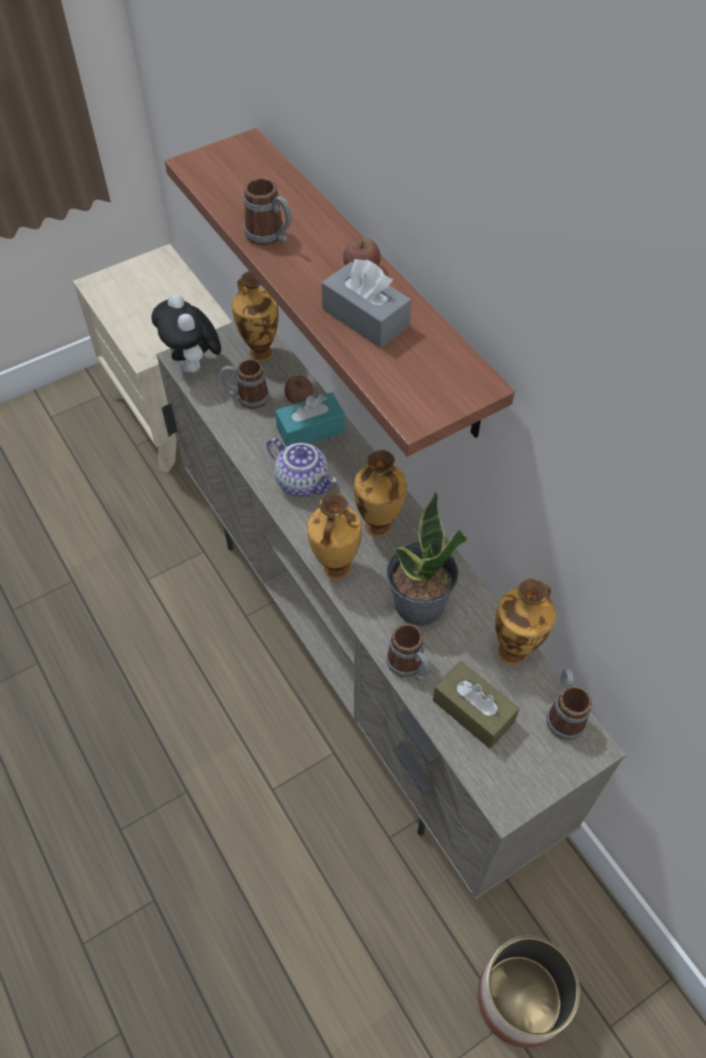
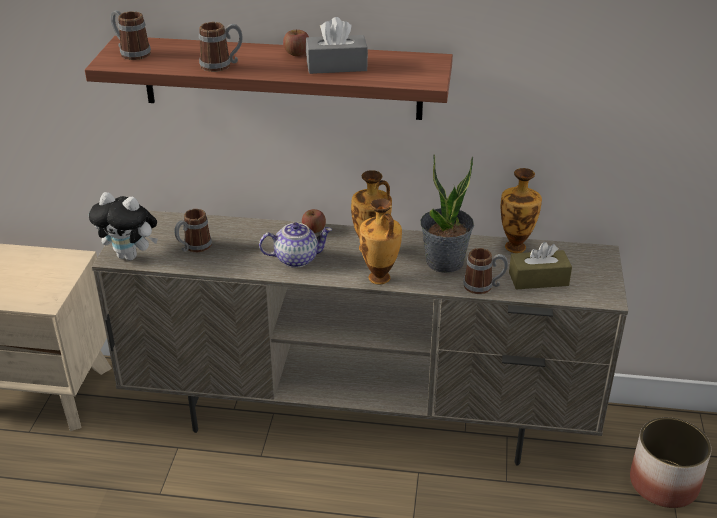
camera: 50 degrees left, 20 degrees down
vase [232,271,279,362] -> none
turquoise tissue box [275,392,345,447] -> none
apple [284,376,313,404] -> apple moved to [302,209,326,233]
mug [546,669,592,740] -> mug moved to [110,10,151,60]

